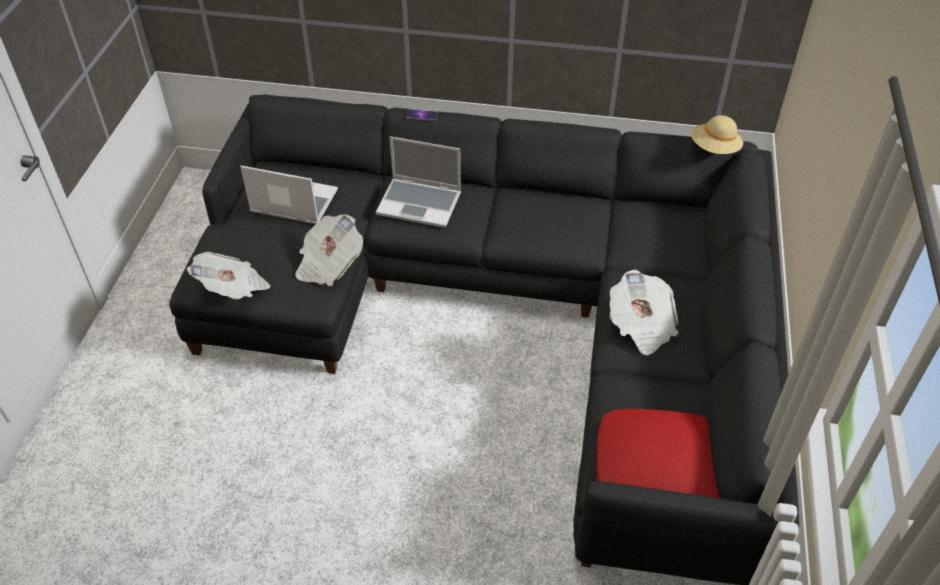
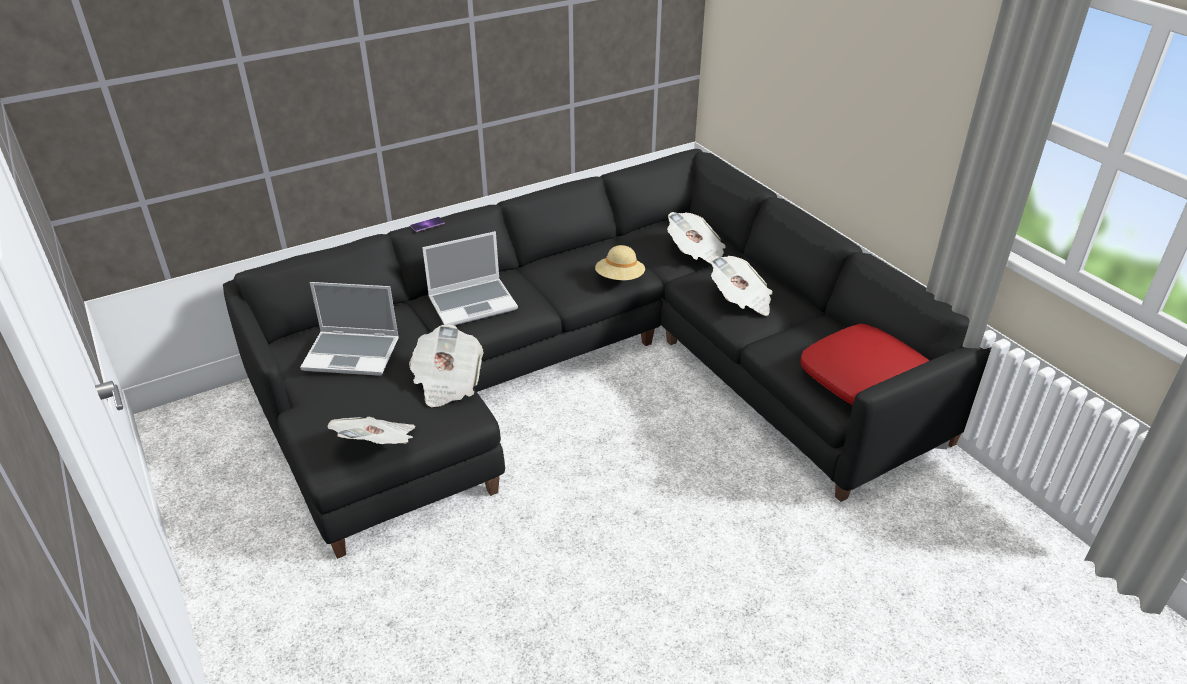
camera: 40 degrees left, 10 degrees down
laptop [240,166,338,224] -> laptop turned 150 degrees counterclockwise [300,282,399,376]
beige hat [691,115,743,154] -> beige hat moved to [595,245,645,280]
none -> newspaper [667,212,726,264]

